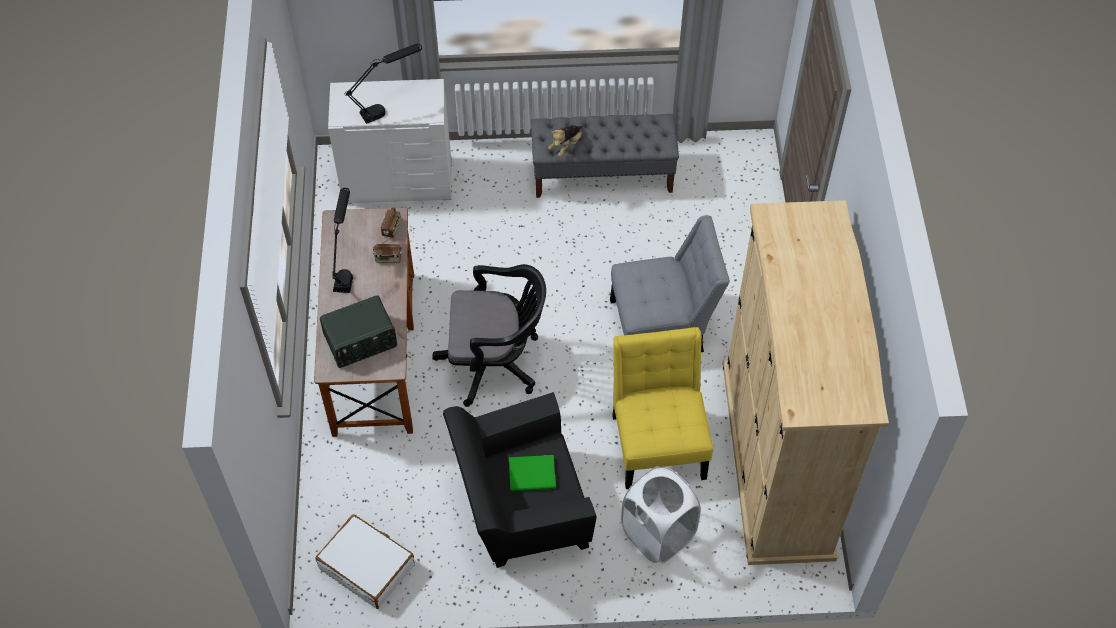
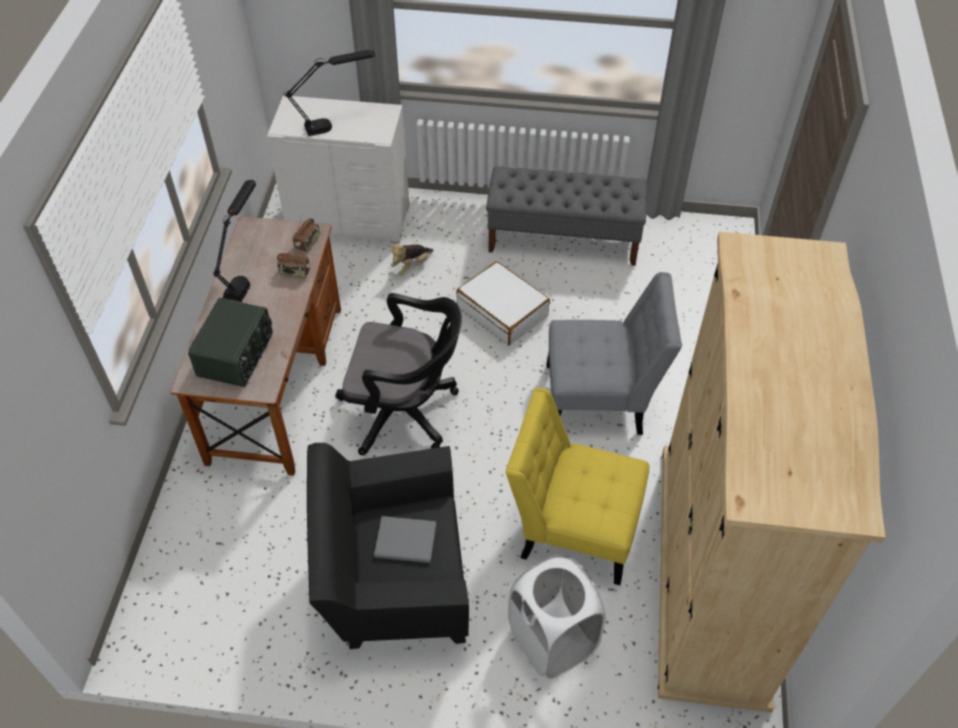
camera: 10 degrees right, 5 degrees down
white suitcase [316,514,415,609] -> white suitcase moved to [456,261,550,346]
radio [320,295,397,368] -> radio turned 60 degrees counterclockwise [188,298,273,387]
green book [509,455,556,491] -> grey book [374,516,436,563]
plush toy [548,125,583,157] -> plush toy moved to [390,244,433,276]
yellow chair [612,327,713,489] -> yellow chair turned 75 degrees counterclockwise [505,388,649,585]

